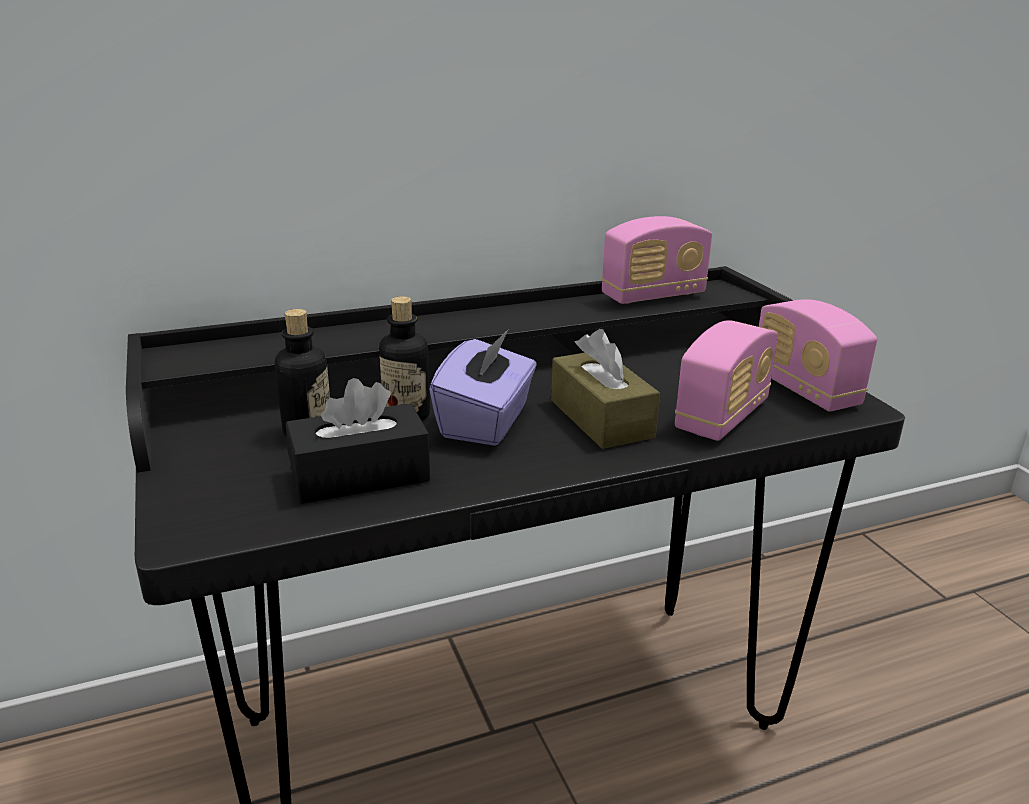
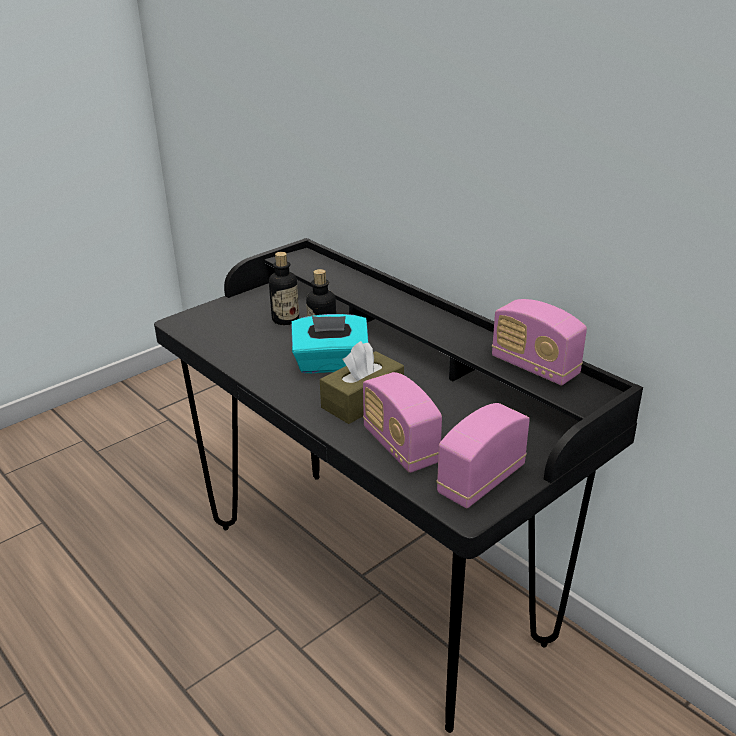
camera: 70 degrees right, 5 degrees up
black tissue box [286,378,430,504] -> none
purple tissue box [429,330,537,446] -> turquoise tissue box [291,314,369,373]
radio [675,320,778,441] -> radio turned 45 degrees clockwise [363,372,442,473]

